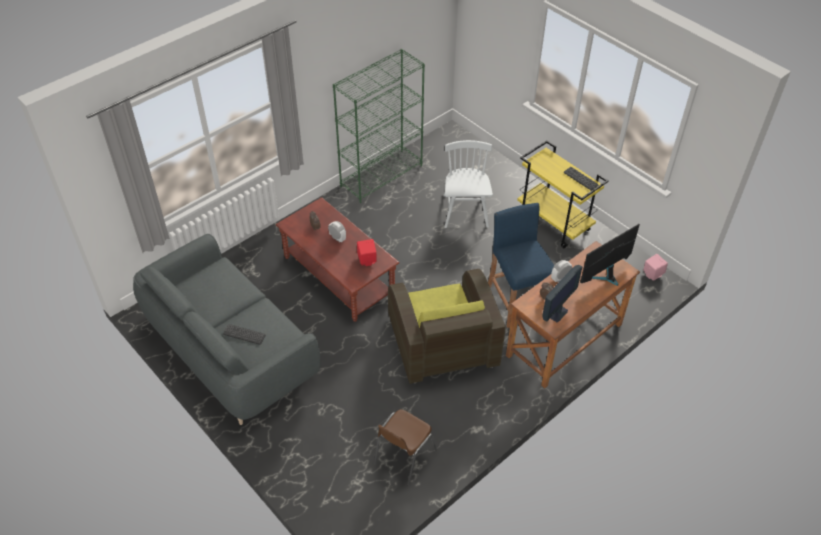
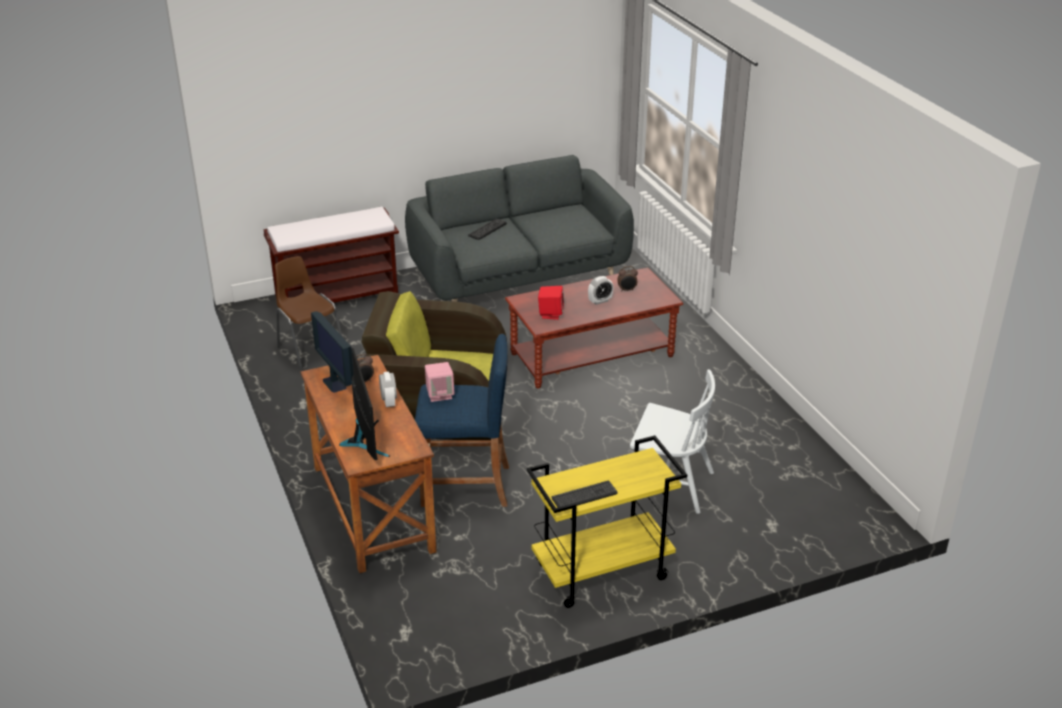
camera: 110 degrees right, 15 degrees down
green bookcase [333,49,425,203] -> none
pink speaker [643,254,668,281] -> pink speaker moved to [425,362,455,402]
none -> brown bench [264,207,399,303]

